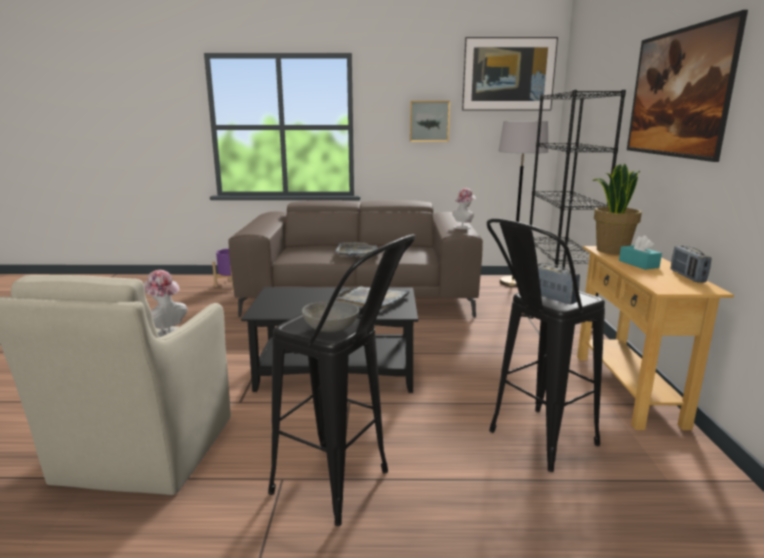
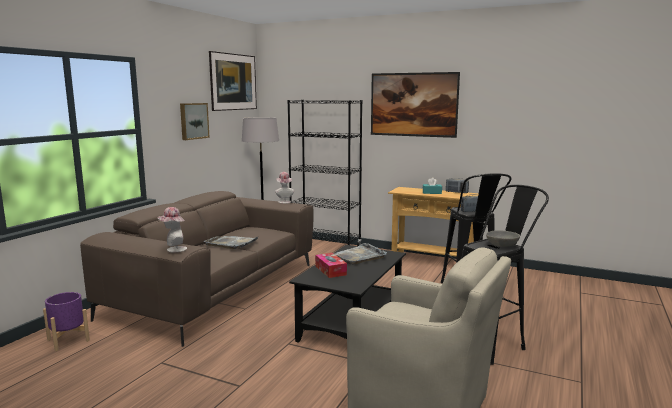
camera: 65 degrees left, 5 degrees down
hat [144,270,187,337] -> hat moved to [157,207,187,252]
potted plant [593,164,642,255] -> none
none -> tissue box [315,253,347,278]

